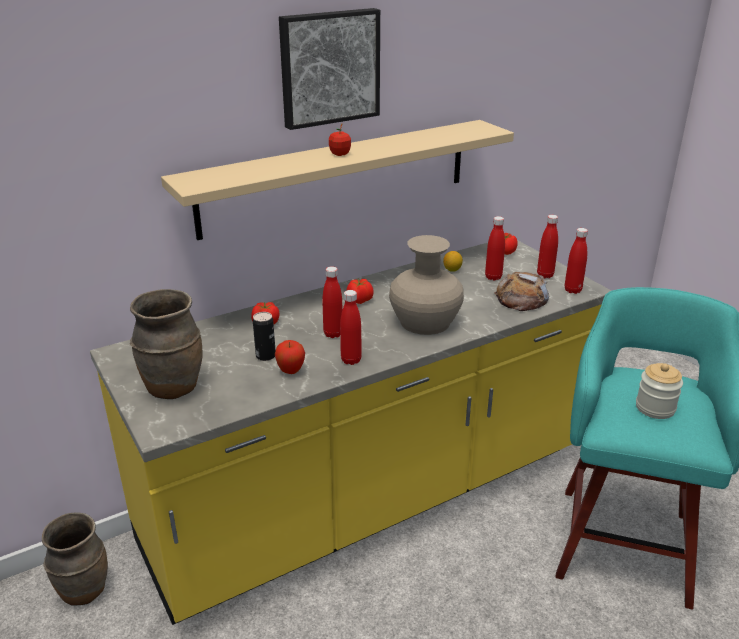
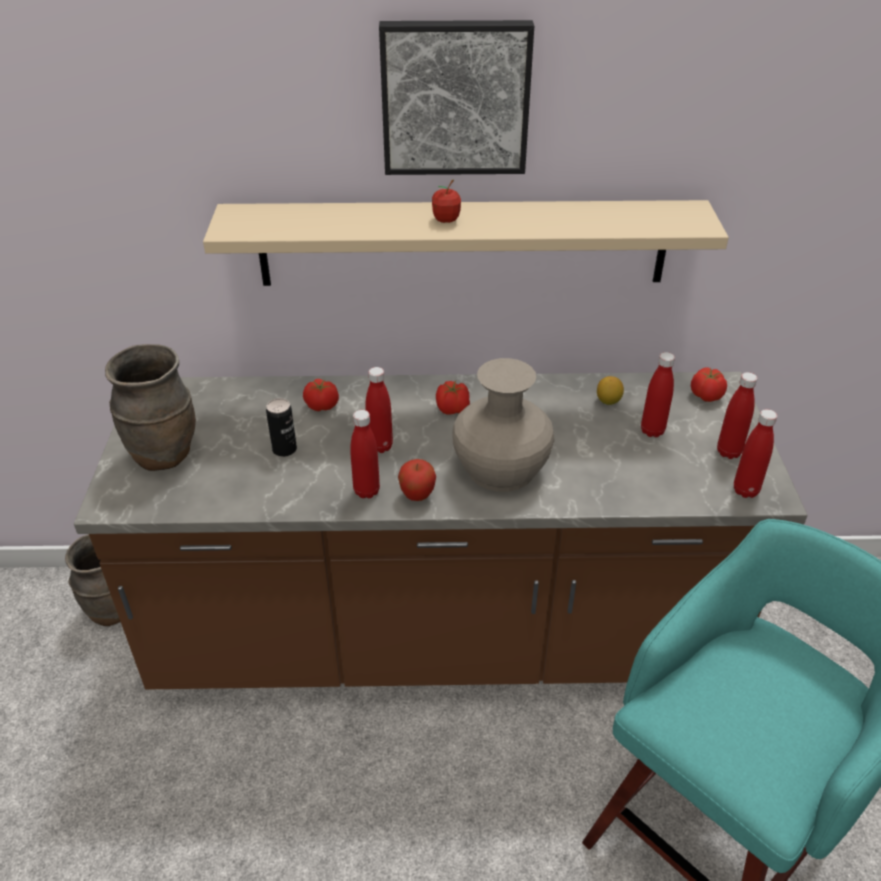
camera: 30 degrees right, 10 degrees up
yellow counter [90,240,612,625] -> brown counter [74,372,808,690]
apple [275,340,305,374] -> apple moved to [398,459,436,501]
bread [494,272,550,311] -> none
jar [636,363,683,419] -> none

